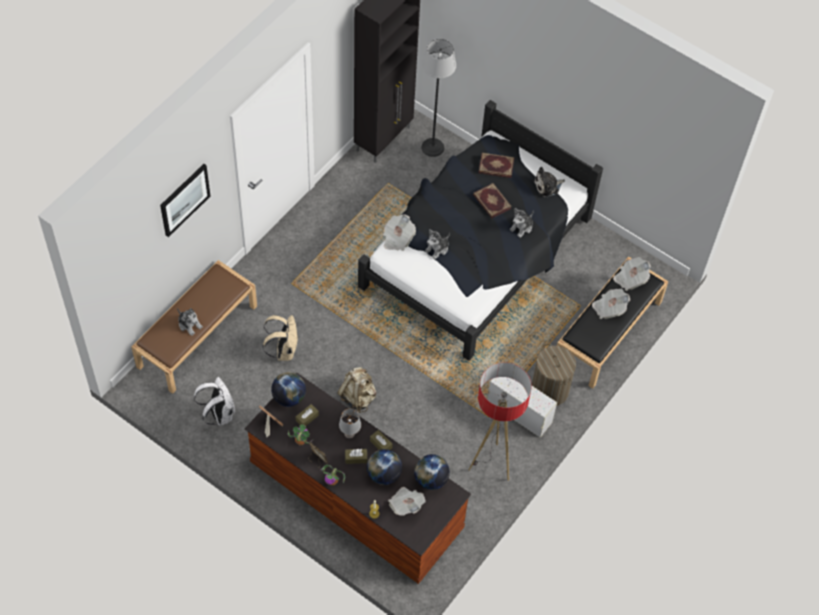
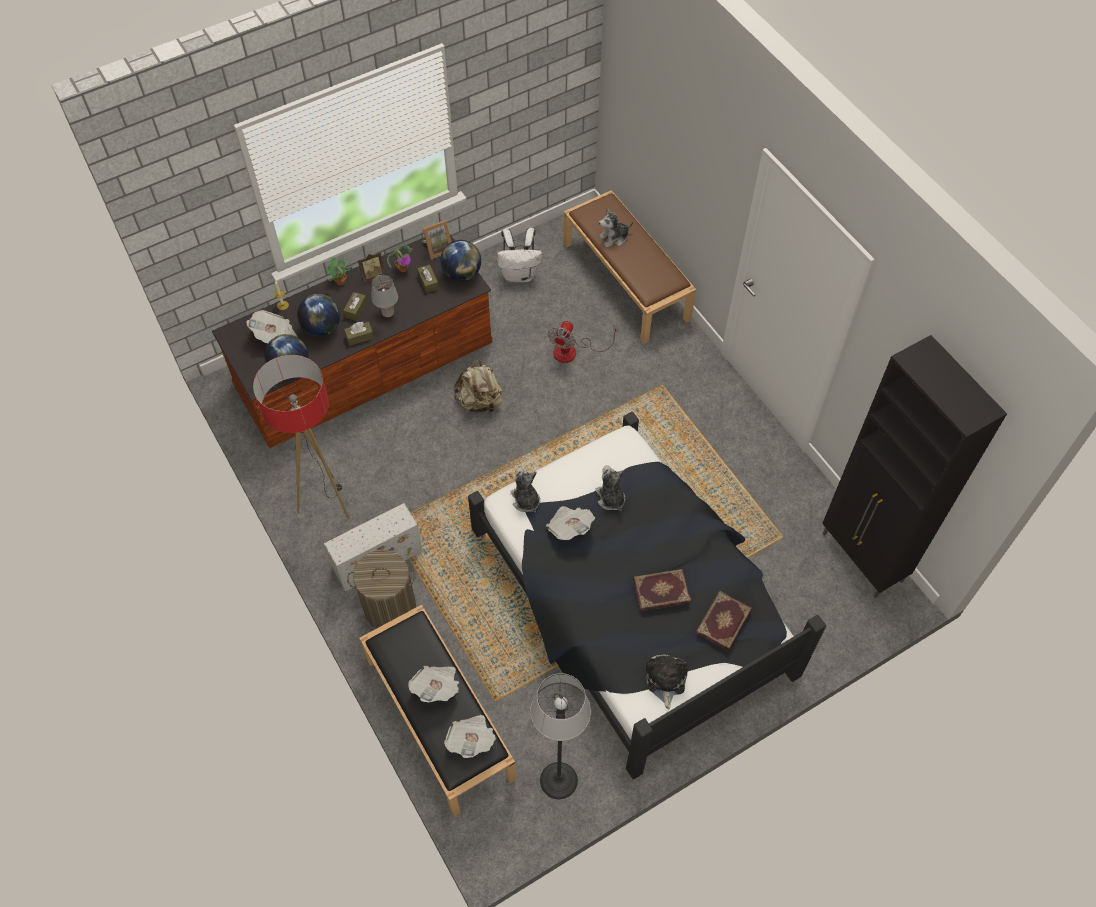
camera: 115 degrees right, 0 degrees up
picture [160,164,210,237] -> none
beige backpack [262,315,298,361] -> fan [548,321,619,363]
newspaper [383,214,416,251] -> newspaper moved to [546,506,595,540]
floor lamp [421,39,456,157] -> floor lamp moved to [530,673,591,799]
plush toy [510,208,534,238] -> plush toy moved to [510,467,540,512]

